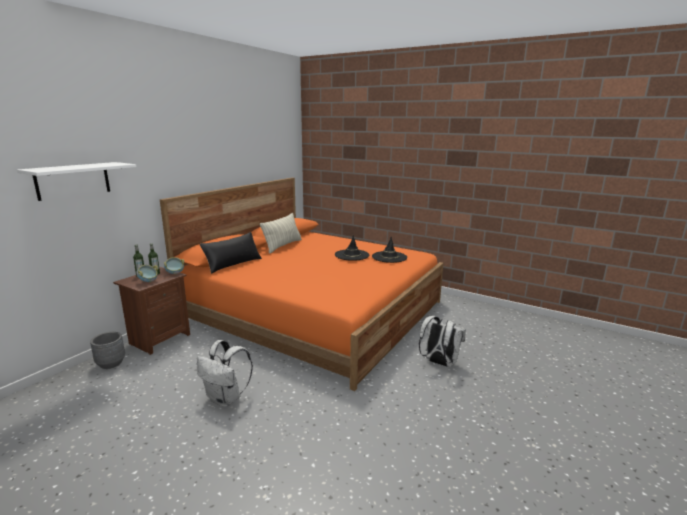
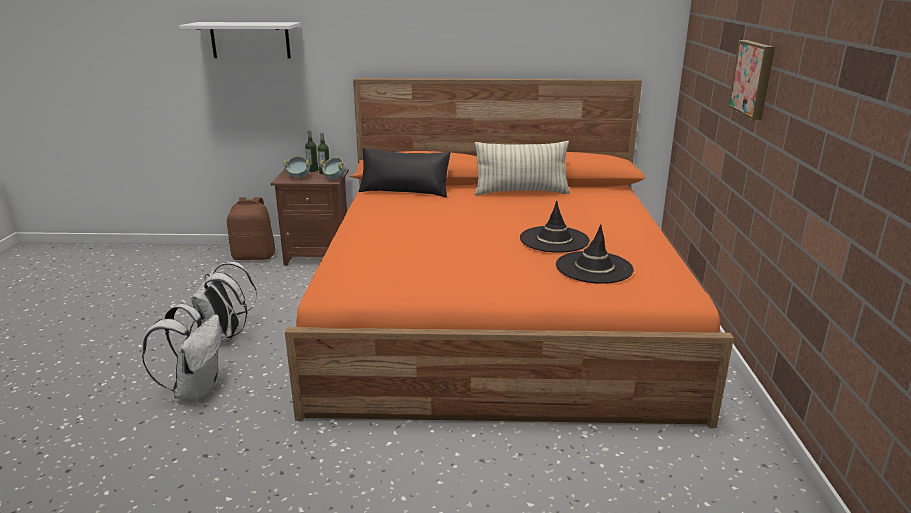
camera: 60 degrees right, 5 degrees up
grey planter [90,332,125,369] -> brown backpack [227,197,275,260]
white backpack [419,316,466,367] -> white backpack moved to [142,304,221,401]
none -> picture [728,40,775,120]

